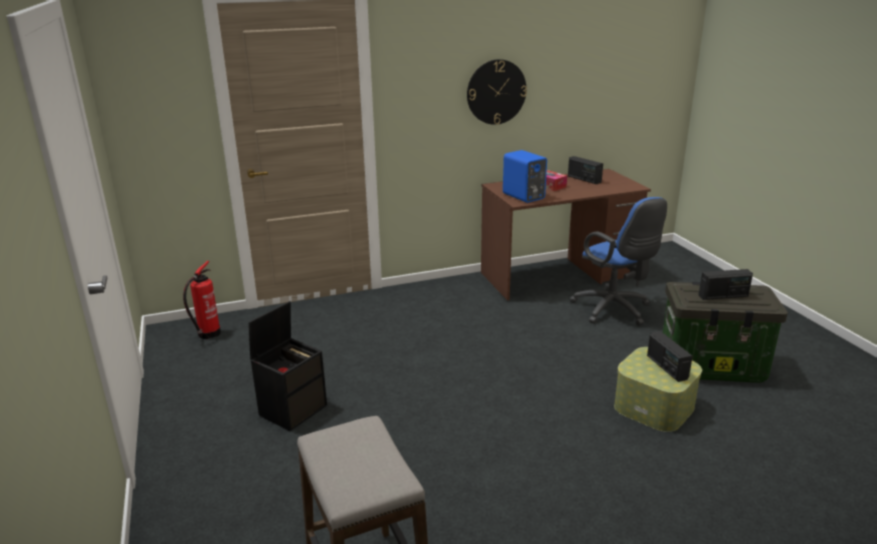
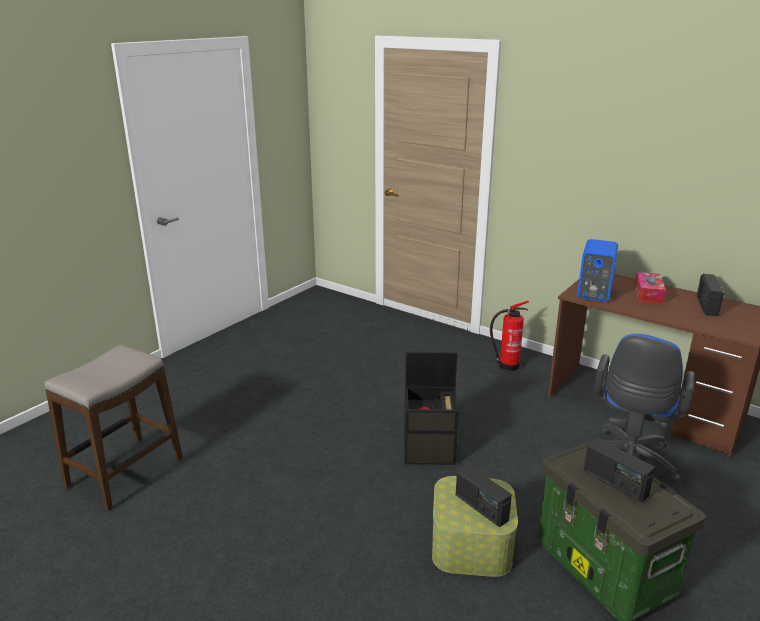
camera: 55 degrees right, 0 degrees up
fire extinguisher [183,261,221,339] -> fire extinguisher moved to [490,301,529,371]
black storage box [249,301,327,431] -> black storage box moved to [404,352,459,465]
wall clock [467,59,527,125] -> none
radio [647,331,693,382] -> radio turned 75 degrees counterclockwise [456,464,512,527]

